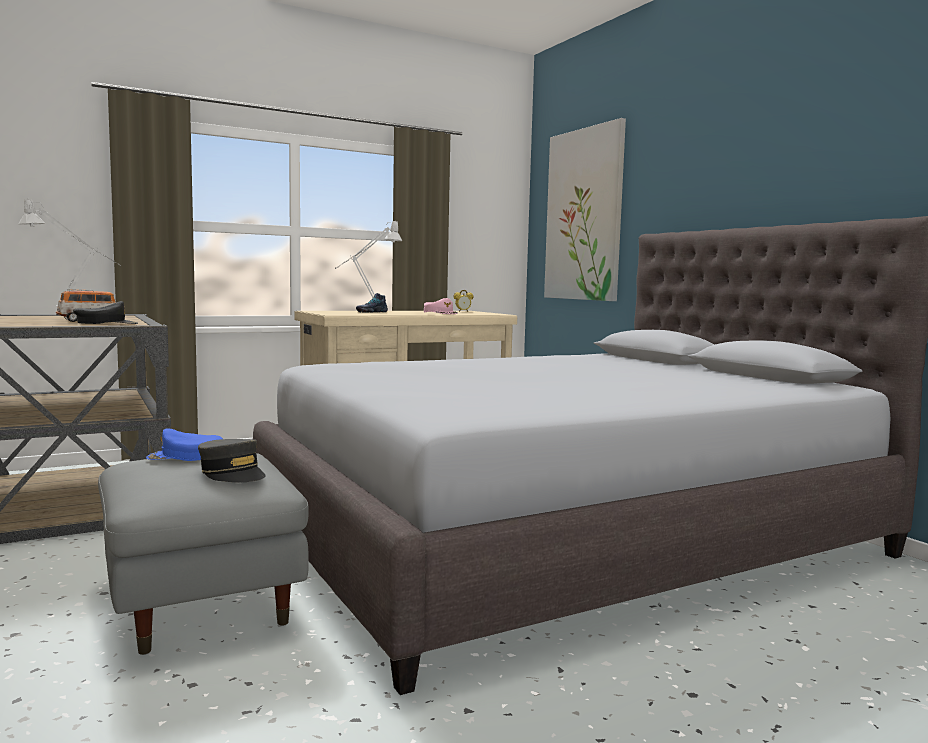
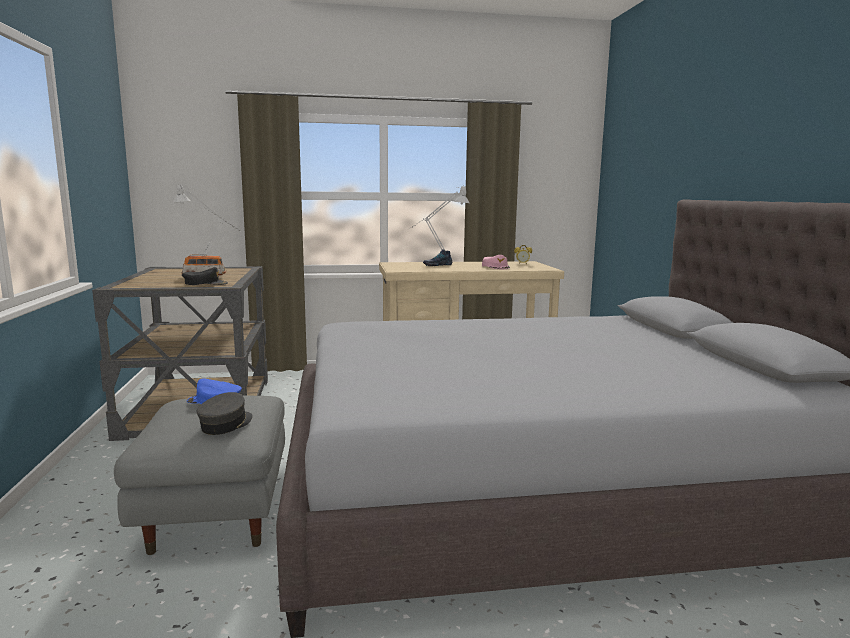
camera: 20 degrees right, 5 degrees up
grey cap [198,439,265,482] -> grey cap turned 135 degrees counterclockwise [197,392,252,435]
picture [544,118,626,301] -> none

